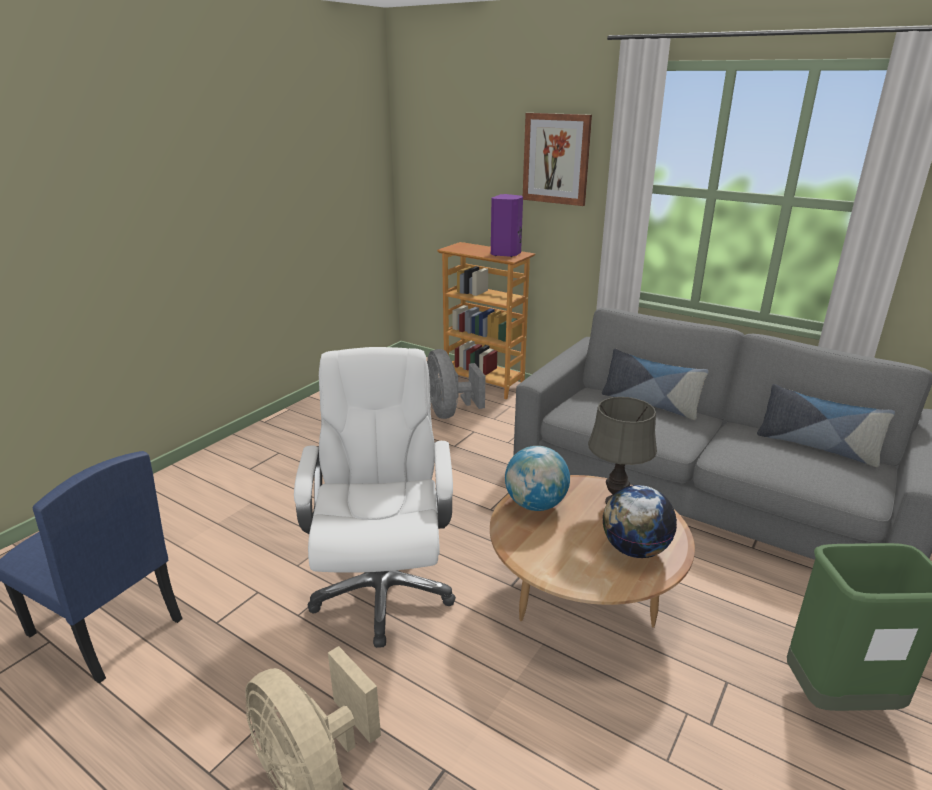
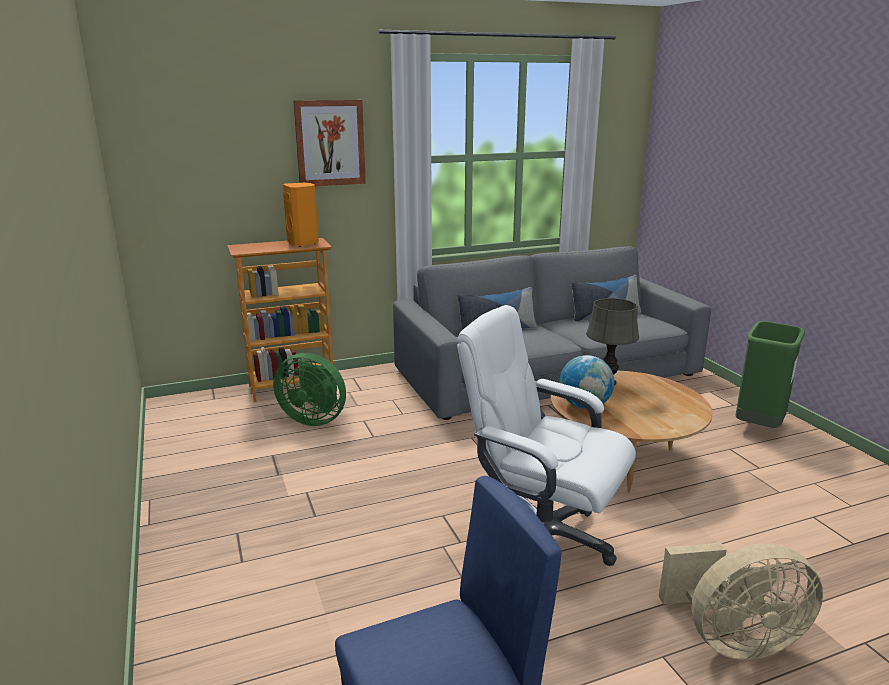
camera: 55 degrees left, 5 degrees down
grey fan [427,349,485,419] -> green fan [273,353,346,426]
purple speaker [491,194,523,257] -> orange speaker [282,183,319,247]
globe [603,485,677,558] -> none

